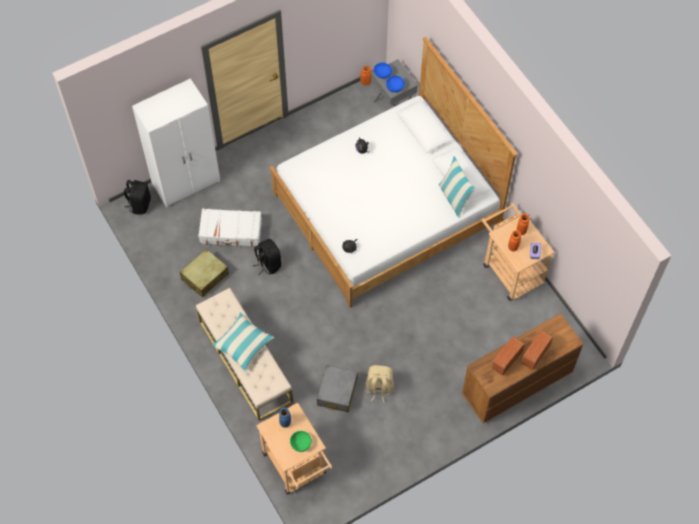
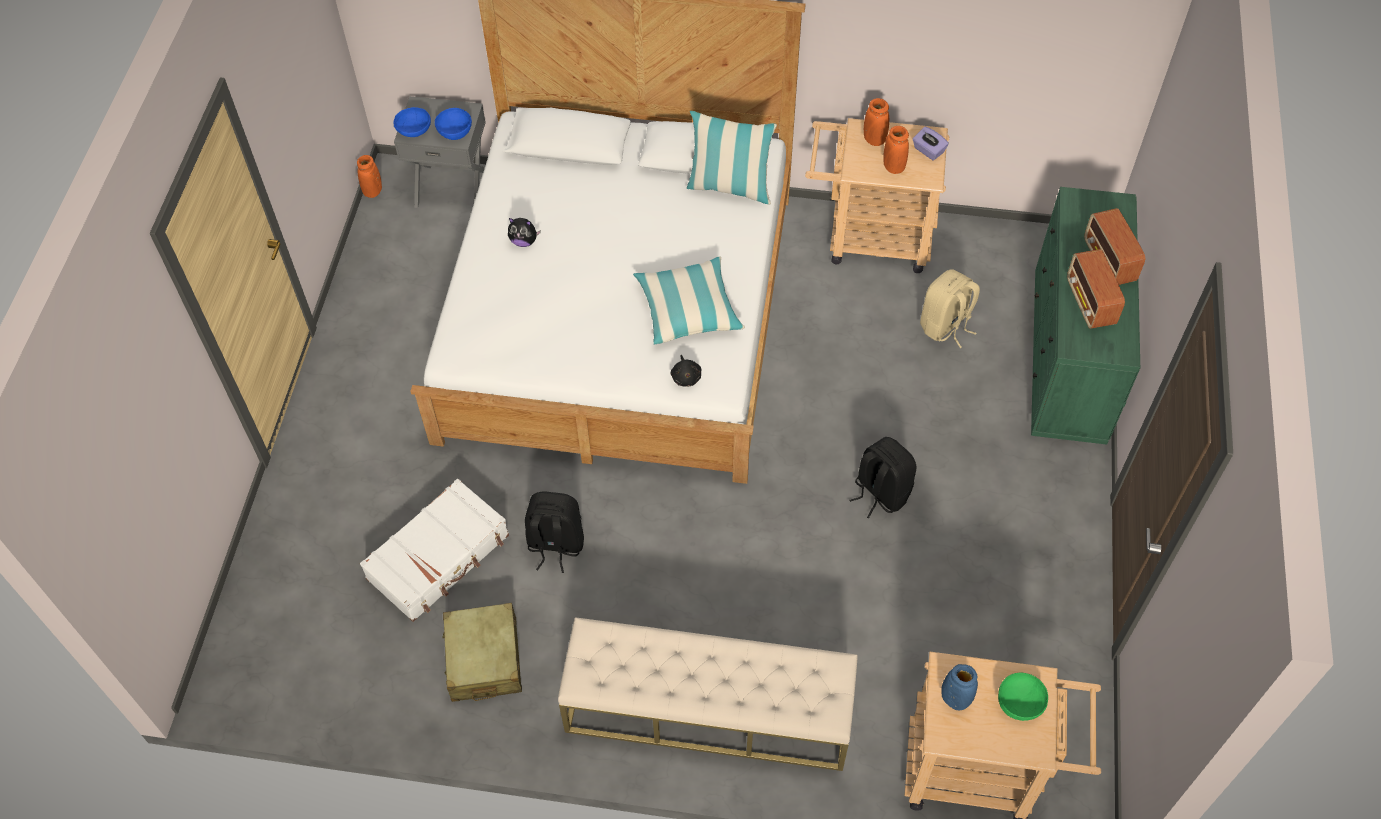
camera: 50 degrees left, 5 degrees down
black backpack [124,180,151,215] -> black backpack moved to [849,437,916,518]
white wardrobe [132,78,220,207] -> none
pillow [212,313,275,371] -> pillow moved to [633,257,745,344]
grey suitcase [317,365,358,412] -> none
beige backpack [366,365,393,403] -> beige backpack moved to [920,269,980,348]
brown dresser [462,313,583,424] -> green dresser [1031,187,1140,445]

